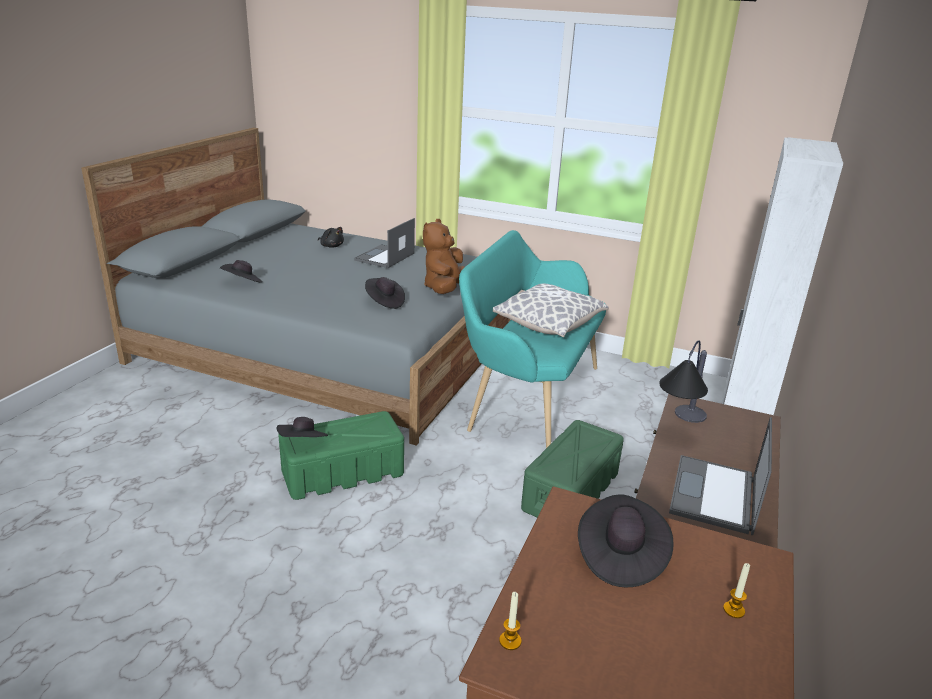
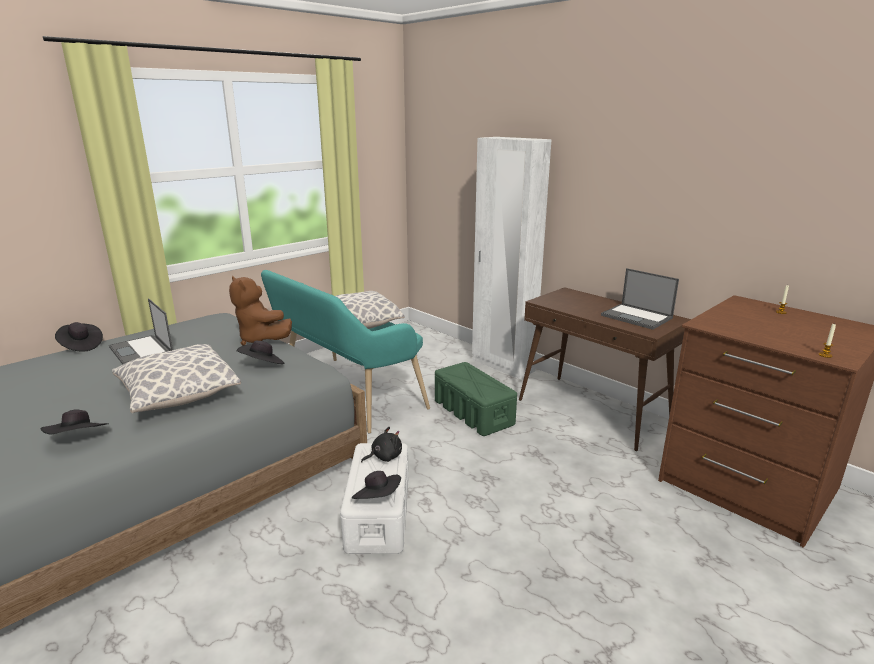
camera: 65 degrees left, 5 degrees down
green storage box [278,411,404,500] -> white storage box [340,443,409,554]
black plush toy [318,227,344,248] -> black plush toy moved to [361,427,402,463]
black hat [578,494,673,587] -> black hat moved to [55,322,103,351]
table lamp [659,340,708,423] -> none
none -> pillow [112,344,241,413]

